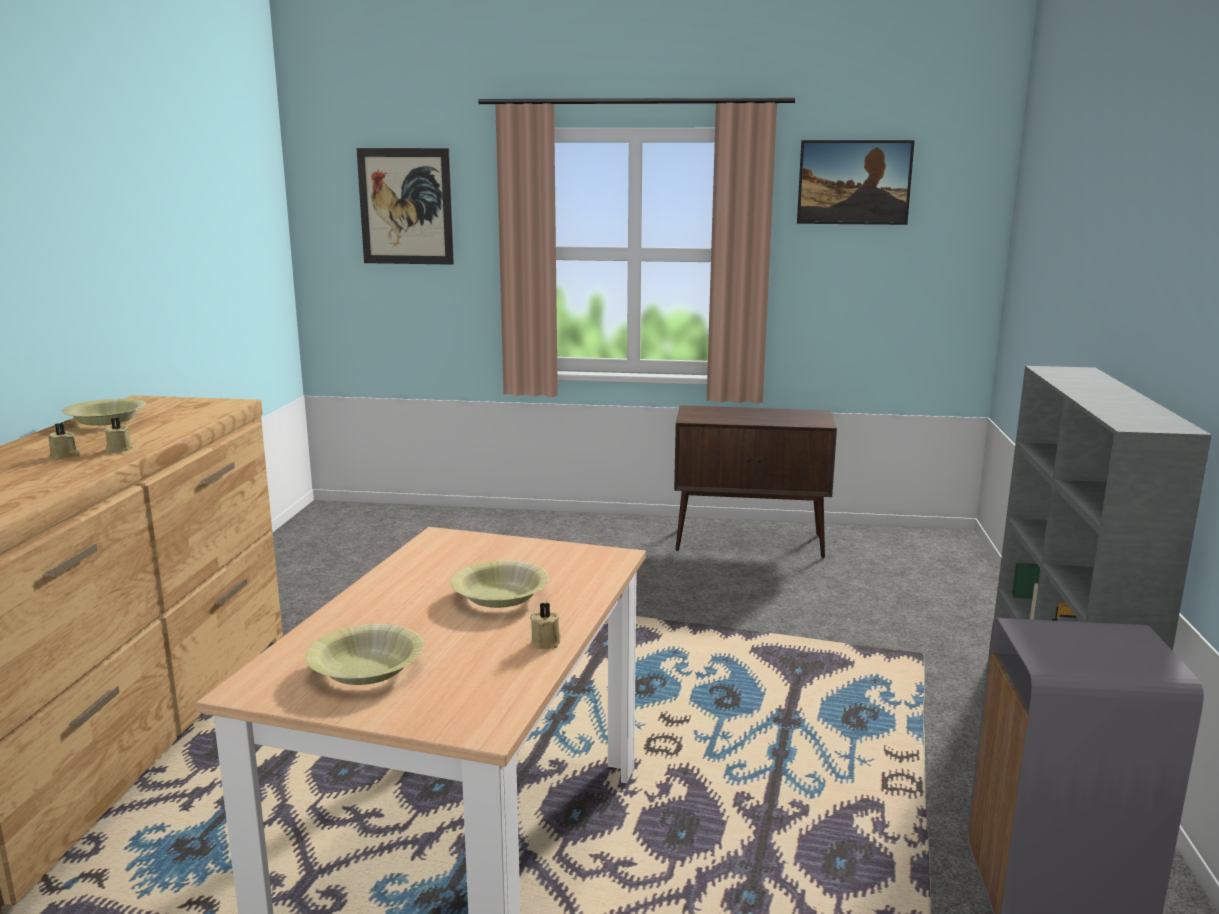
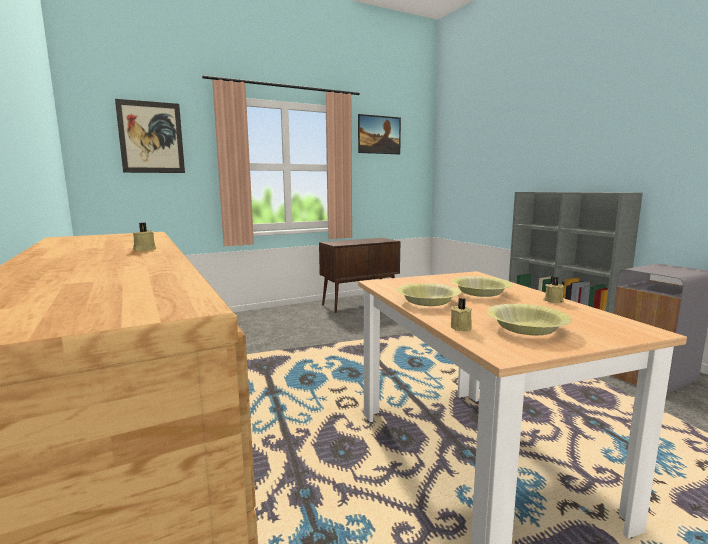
camera: 35 degrees left, 5 degrees down
beige candle [48,423,81,459] -> beige candle moved to [450,298,472,331]
yellow bowl [62,399,146,426] -> yellow bowl moved to [396,283,461,306]

